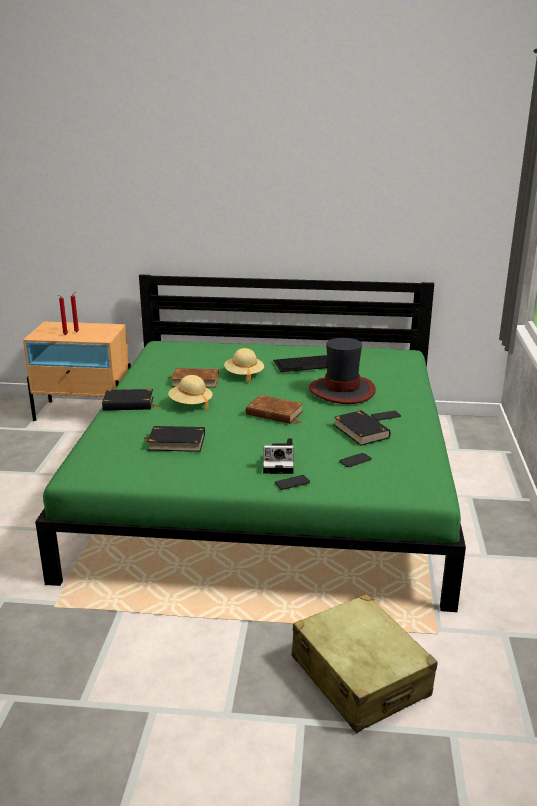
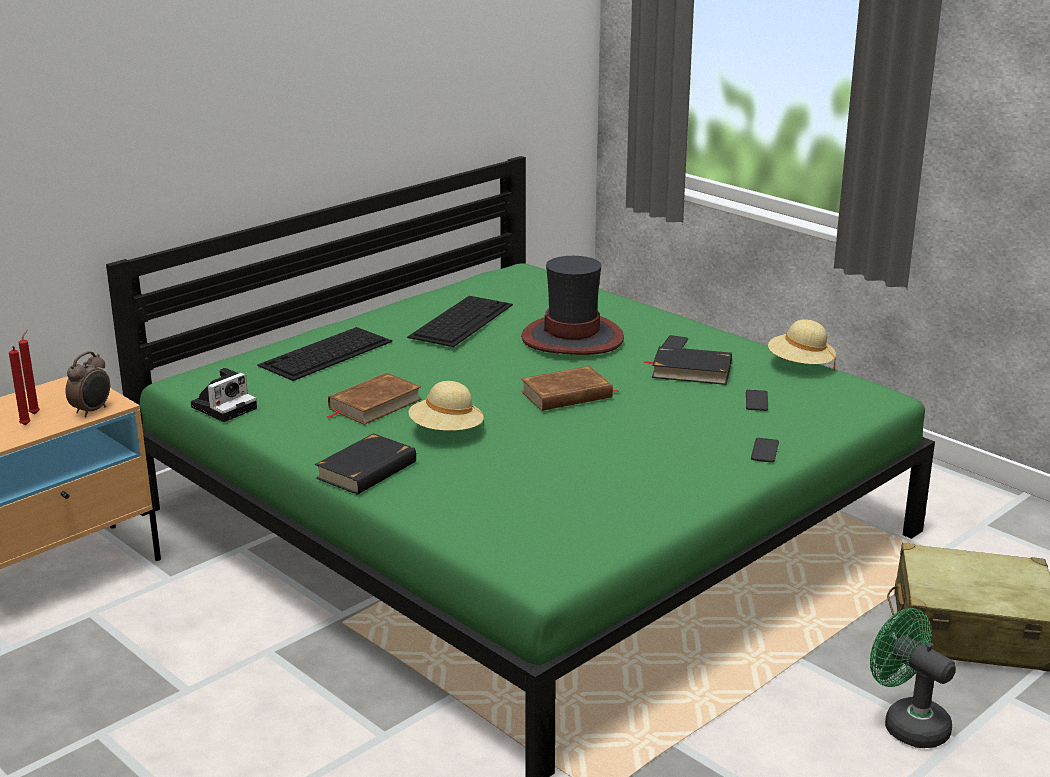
camera: 50 degrees left, 0 degrees up
black book [143,426,205,452] -> none
beige hat [224,348,264,383] -> beige hat moved to [768,319,836,371]
camera [263,438,294,474] -> camera moved to [191,368,257,422]
none -> alarm clock [66,351,110,417]
none -> keyboard [257,327,392,381]
none -> green fan [870,608,956,748]

